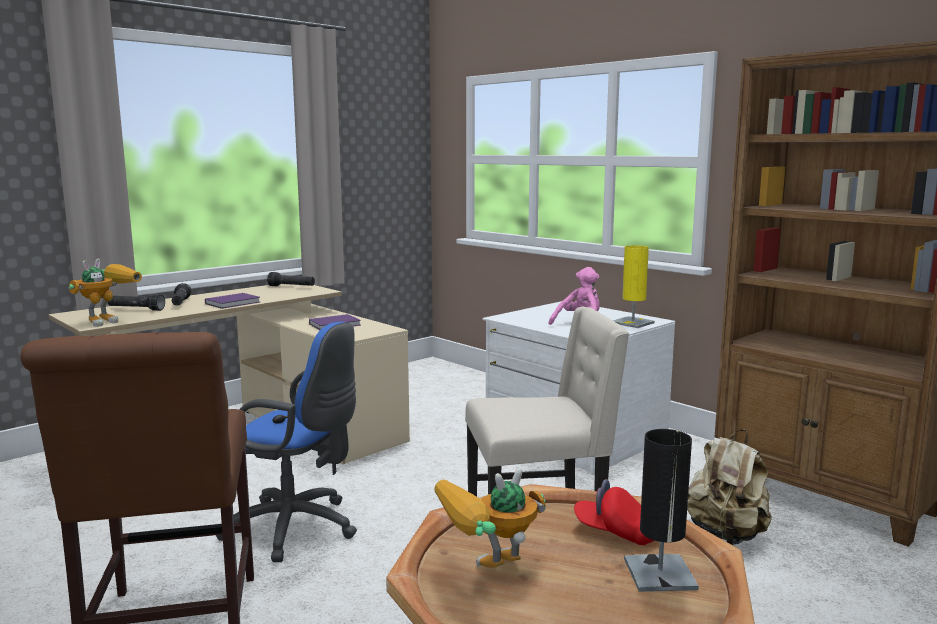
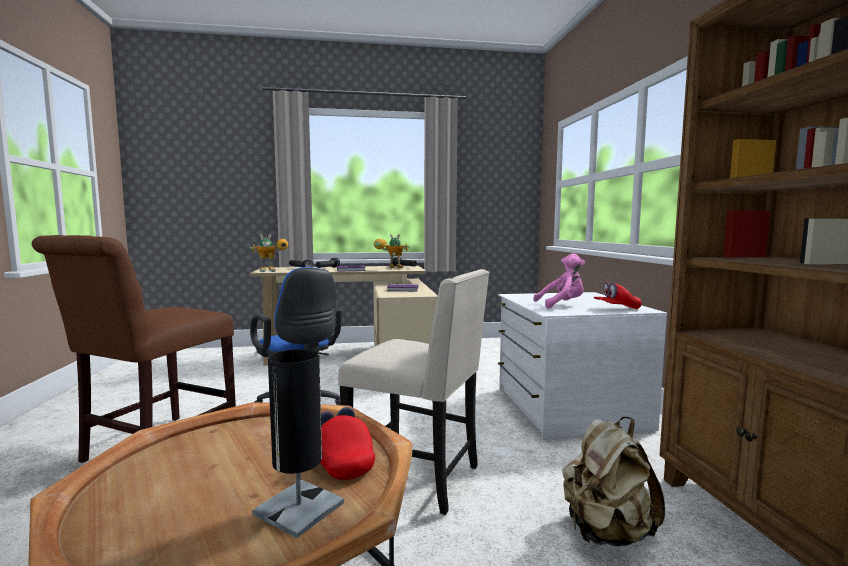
camera: 35 degrees right, 5 degrees down
toy robot [434,468,546,568] -> toy robot moved to [374,234,410,268]
yellow table lamp [613,245,655,328] -> red cap [594,282,642,309]

